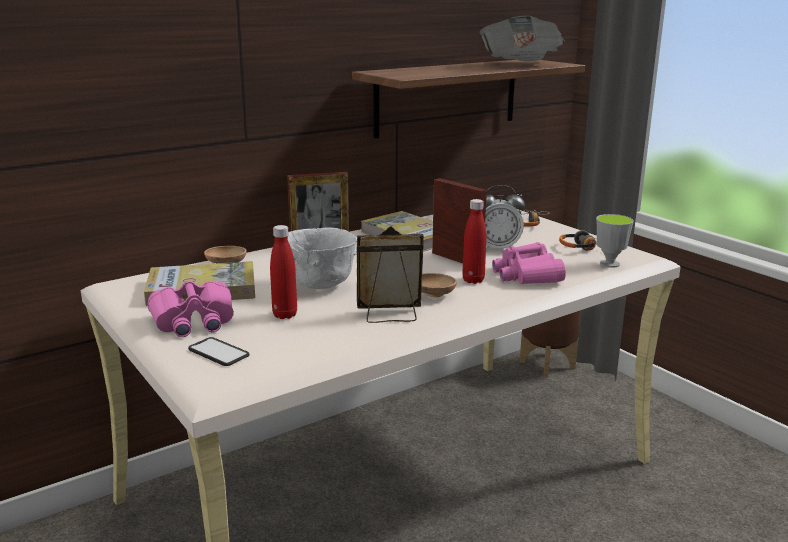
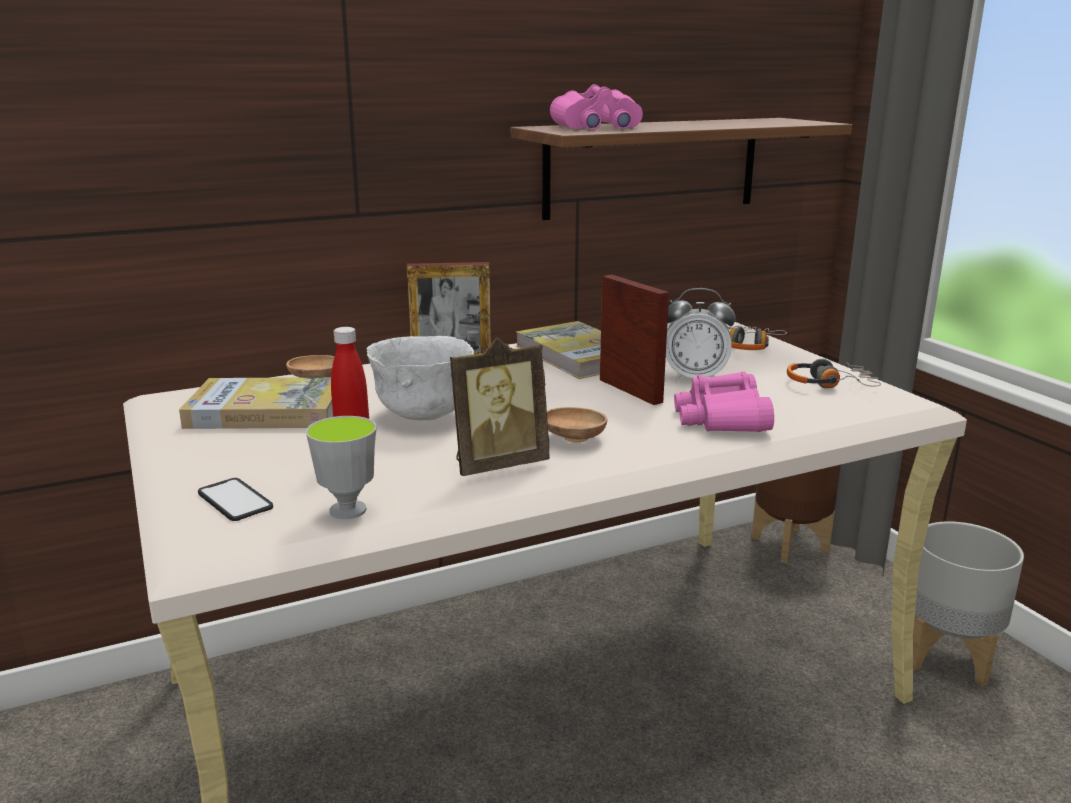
camera: 10 degrees right, 0 degrees up
pink binoculars [148,281,234,337] -> pink binoculars moved to [550,84,643,130]
picture frame [357,226,424,323] -> picture frame turned 150 degrees clockwise [450,338,550,476]
red bottle [462,199,486,284] -> none
newspaper [479,16,565,61] -> none
cup [596,214,634,268] -> cup moved to [306,416,377,519]
none -> grey planter [913,521,1024,686]

